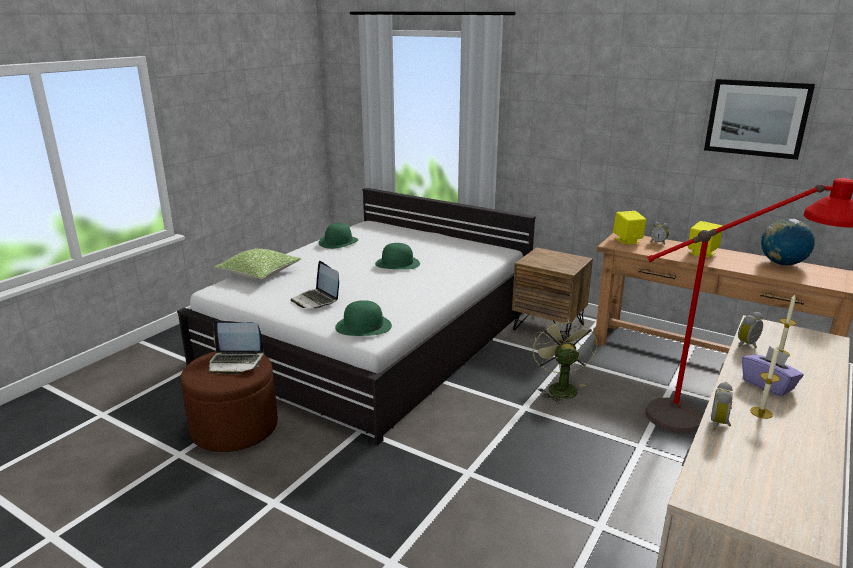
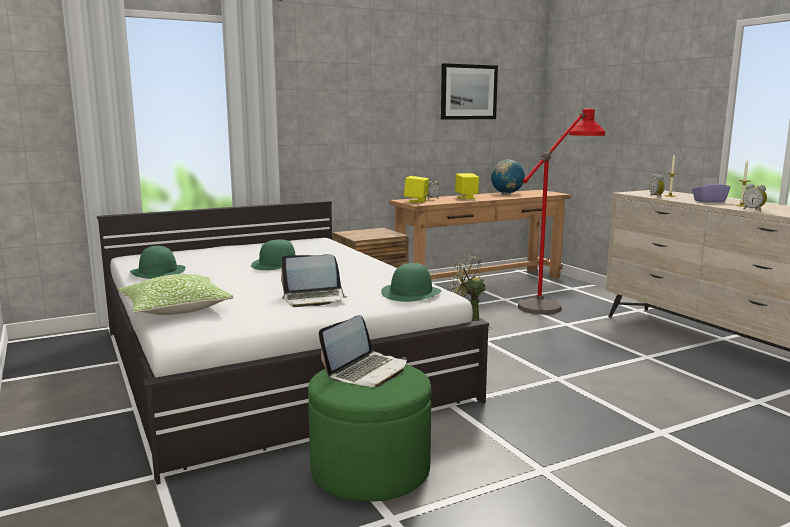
camera: 60 degrees left, 10 degrees down
brown ottoman [181,351,278,452] -> green ottoman [308,364,431,502]

